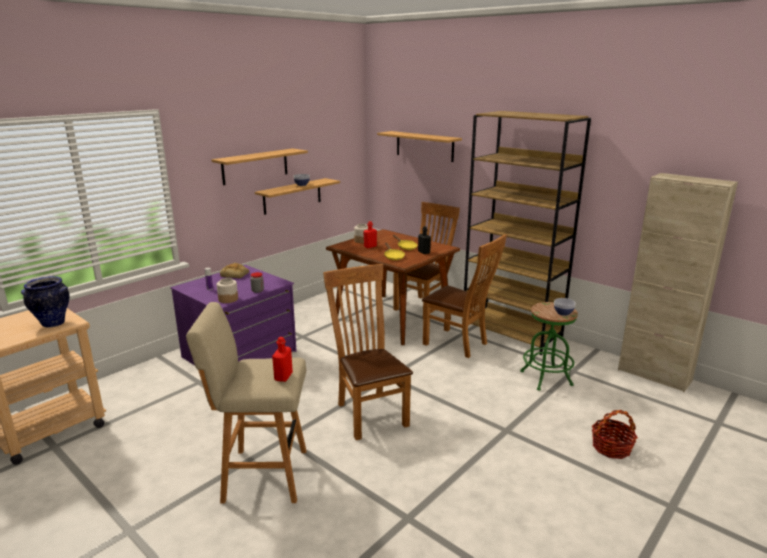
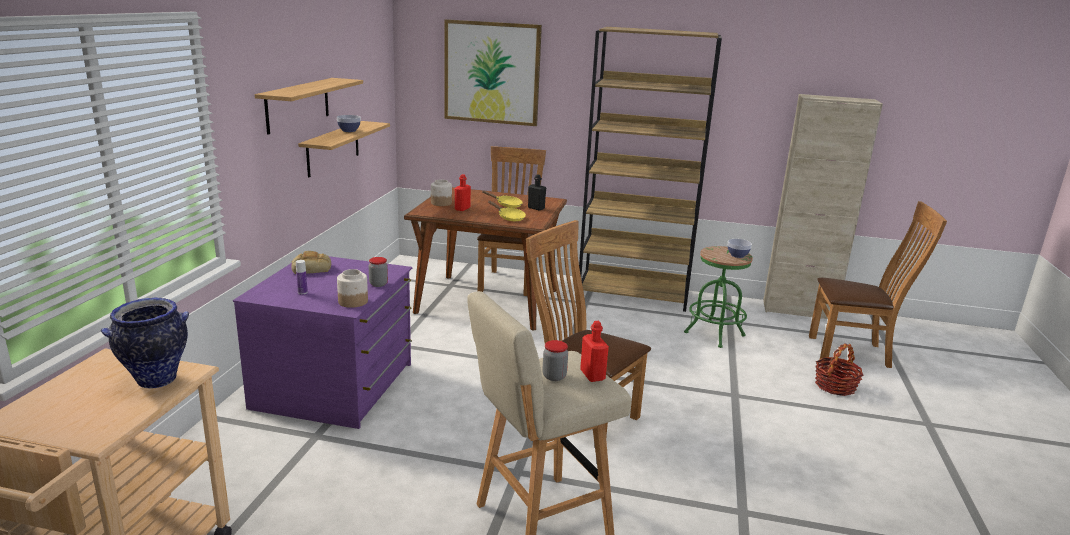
camera: 30 degrees left, 0 degrees up
shelf [377,131,462,162] -> picture [444,19,542,126]
brown chair [422,234,507,358] -> brown chair moved to [809,201,947,368]
none -> jar [542,340,568,381]

